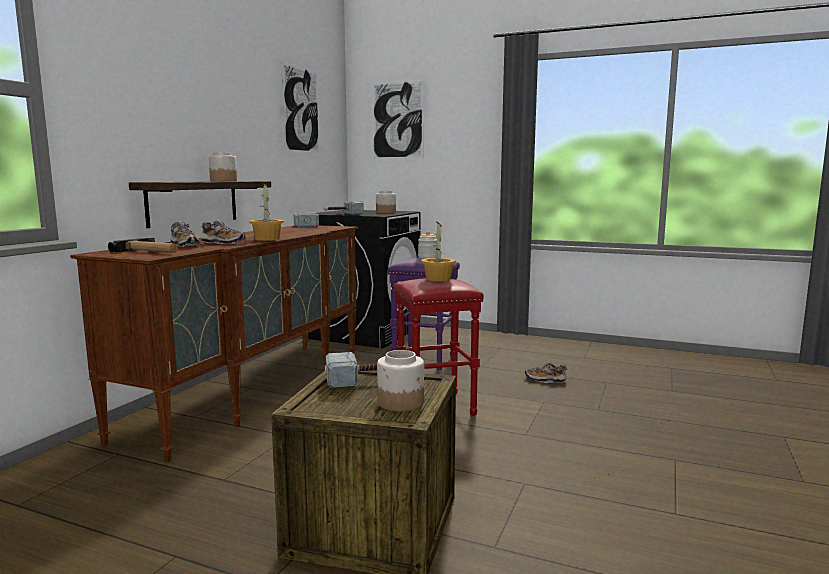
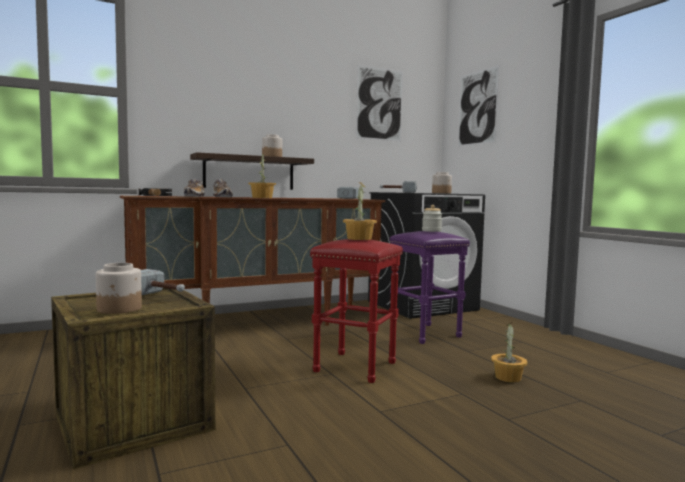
camera: 40 degrees right, 5 degrees down
shoe [525,361,567,383] -> potted plant [491,322,527,383]

